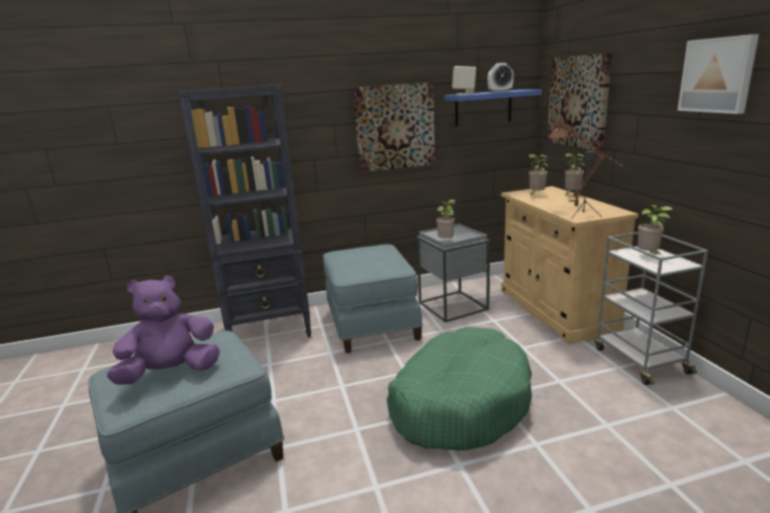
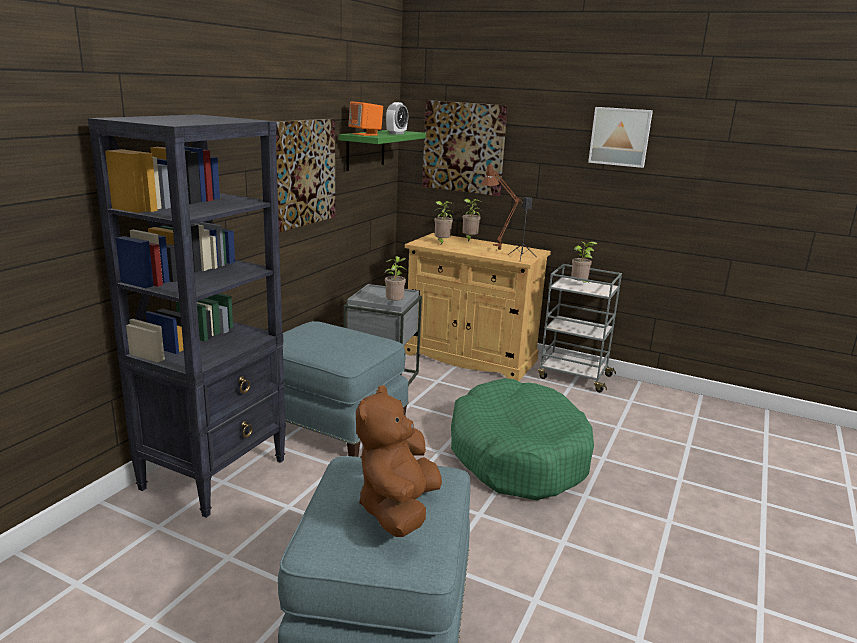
camera: 50 degrees left, 0 degrees up
purple plush toy [107,276,220,385] -> brown plush toy [356,385,442,537]
blue shelf [444,89,542,126] -> green shelf [339,130,426,171]
beige speaker [452,66,476,95] -> orange speaker [348,101,383,136]

